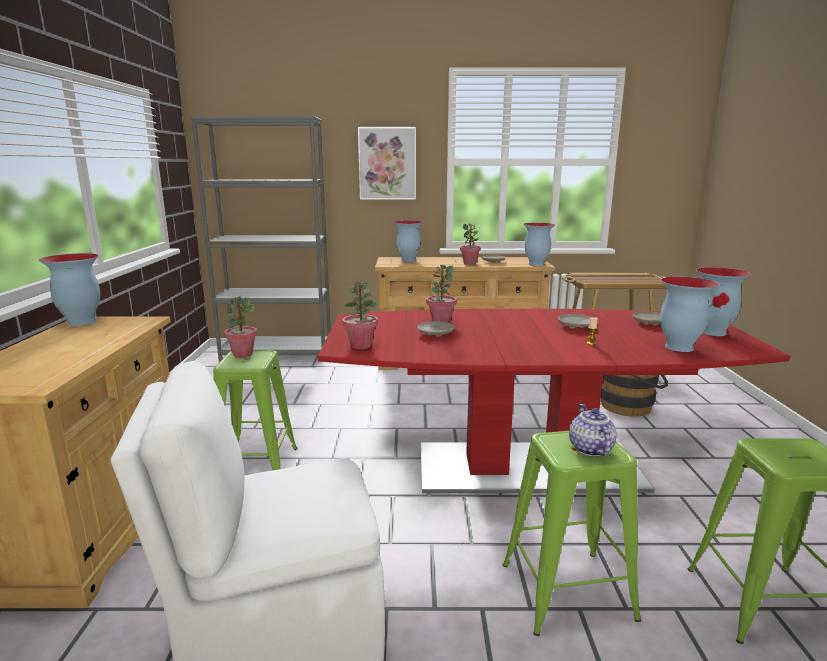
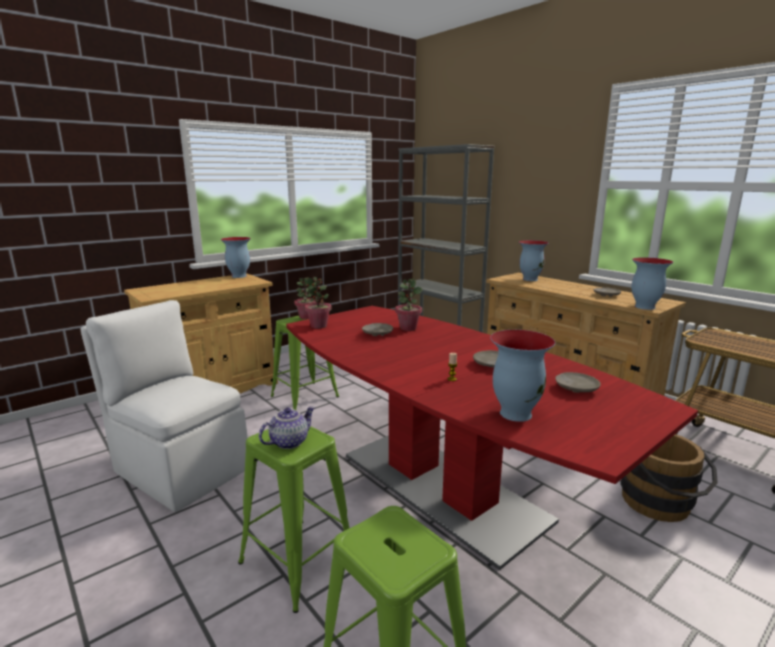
camera: 50 degrees right, 0 degrees up
picture [358,127,416,200] -> none
potted plant [460,223,481,265] -> none
vase [696,267,751,336] -> none

